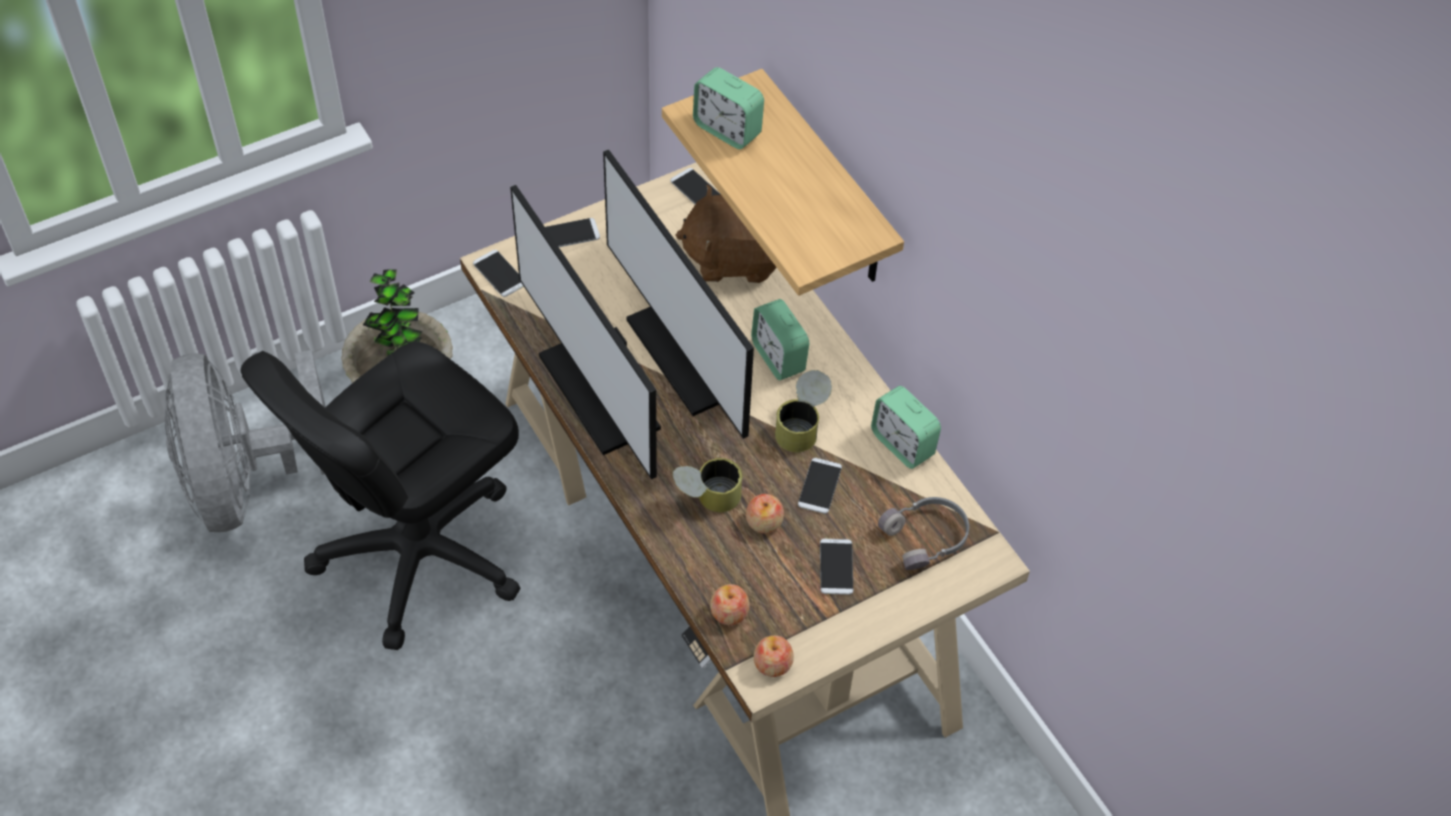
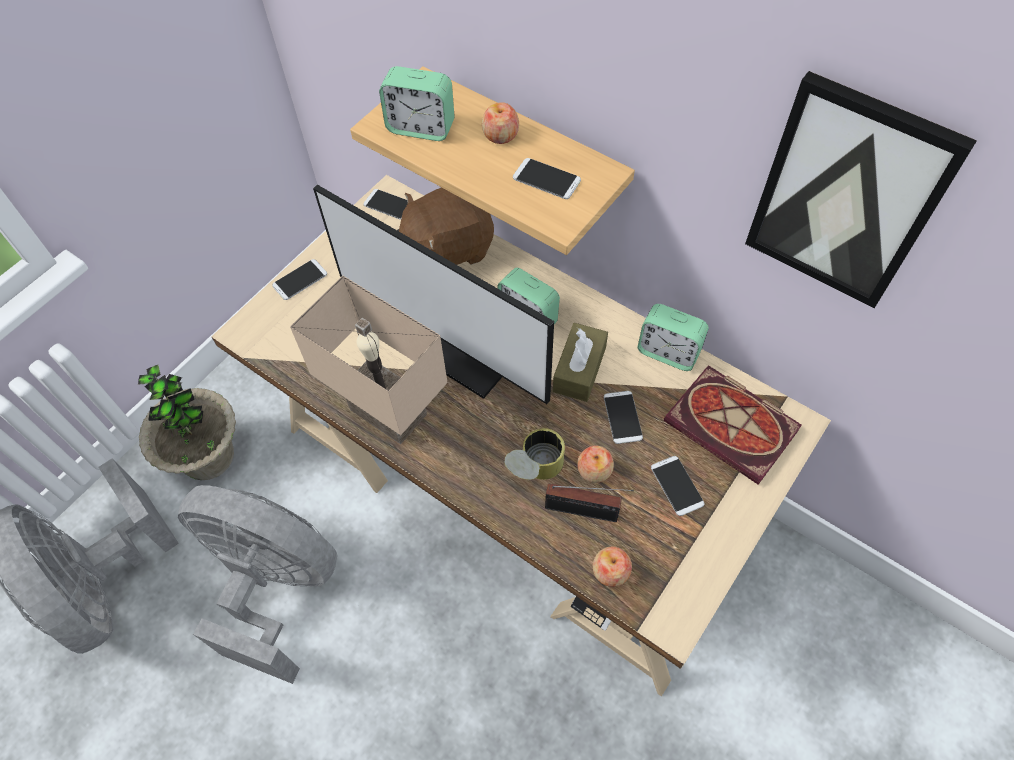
camera: 20 degrees left, 5 degrees up
black office chair [240,342,520,650] -> grey fan [178,485,338,684]
phone [473,250,524,297] -> phone moved to [513,158,581,199]
monitor [510,185,661,479] -> beige table lamp [290,276,448,444]
apple [753,635,794,677] -> apple moved to [482,102,519,144]
can [775,370,832,453] -> brown tissue box [553,323,608,402]
grey headphones [878,497,969,570] -> book [663,365,802,485]
none -> radio [545,484,634,522]
none -> picture [745,71,977,308]

